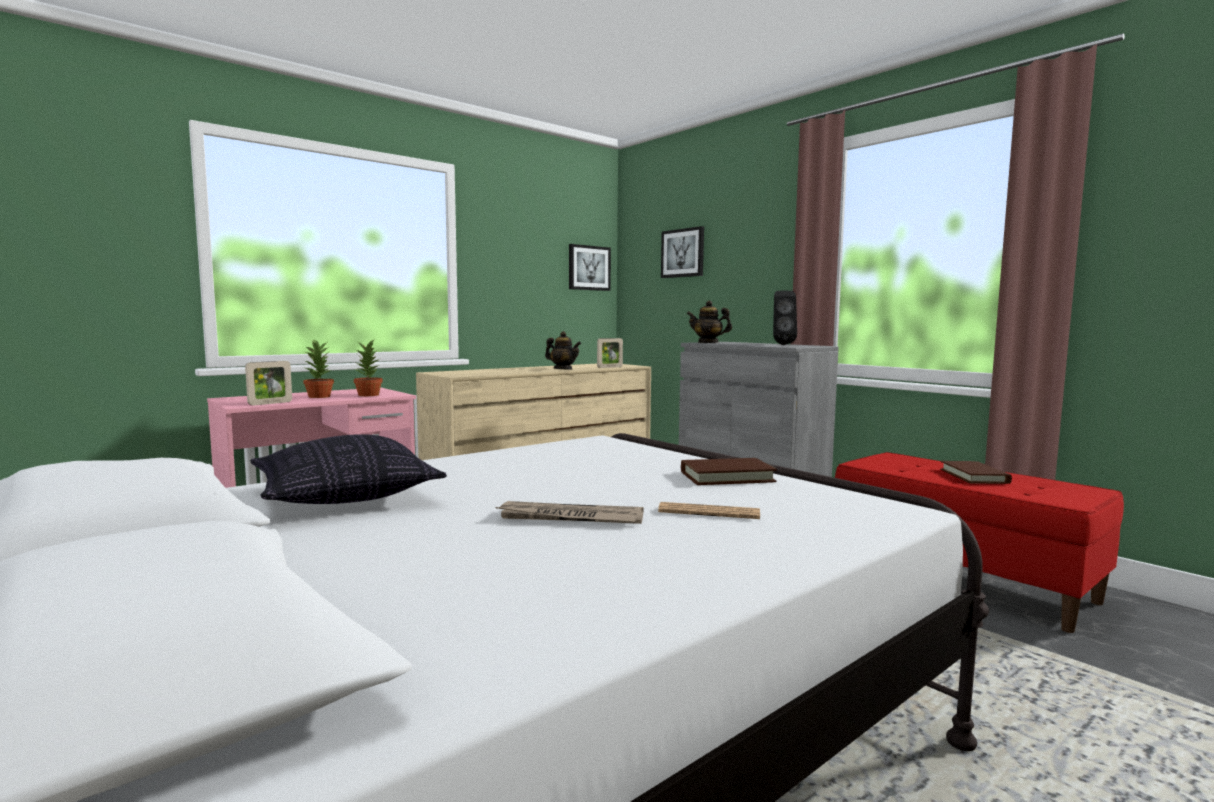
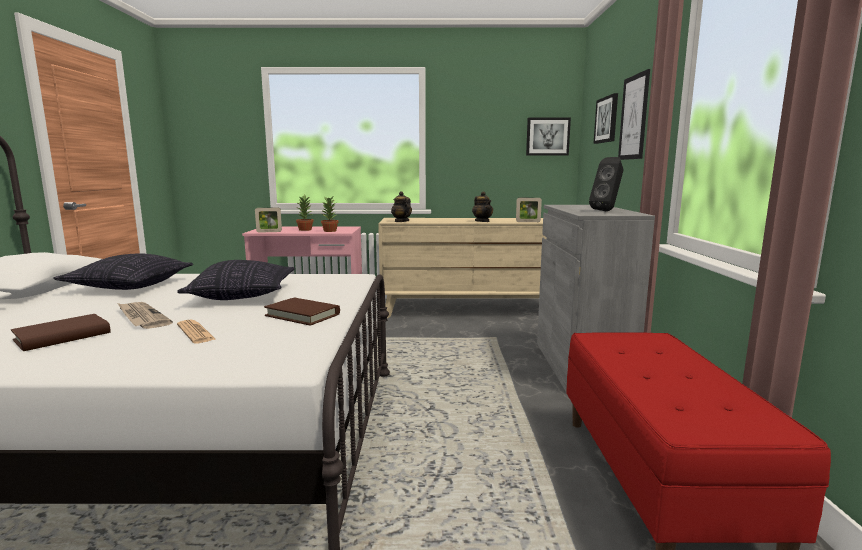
camera: 40 degrees right, 5 degrees up
teapot [687,300,732,343] -> teapot moved to [391,191,412,222]
brown book [940,461,1012,484] -> brown book moved to [11,314,111,351]
none -> pillow [177,260,295,300]
none -> picture [618,69,650,160]

